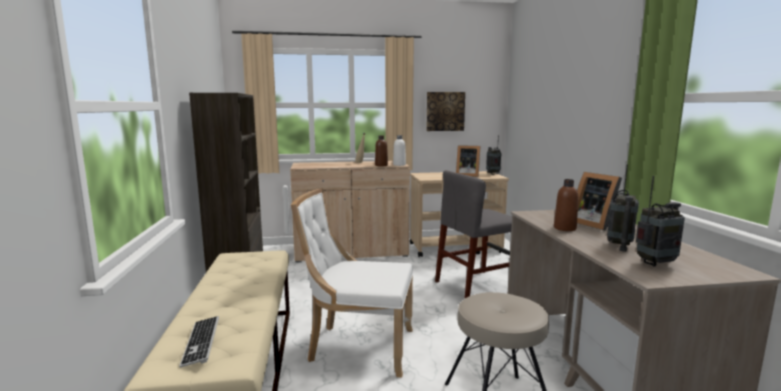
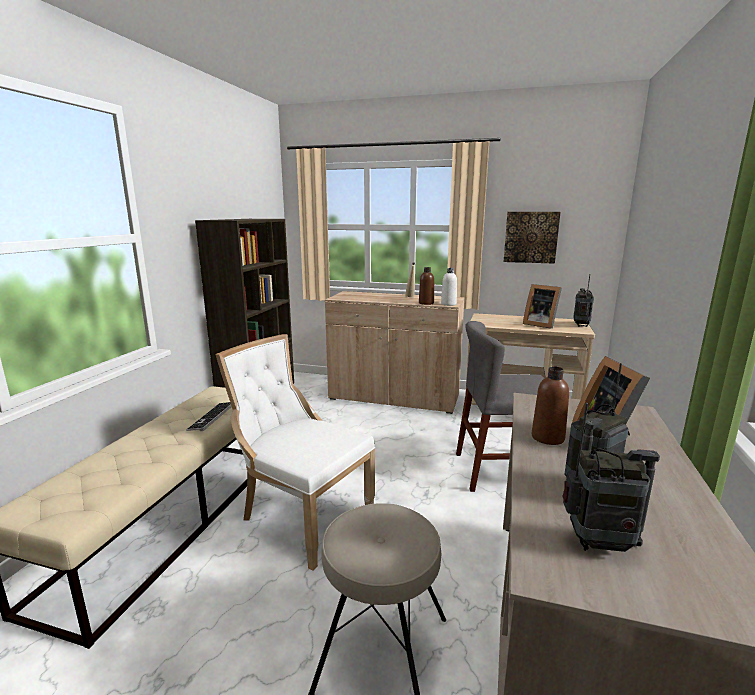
camera: 25 degrees right, 5 degrees up
keyboard [179,316,219,368] -> keyboard moved to [186,402,232,431]

